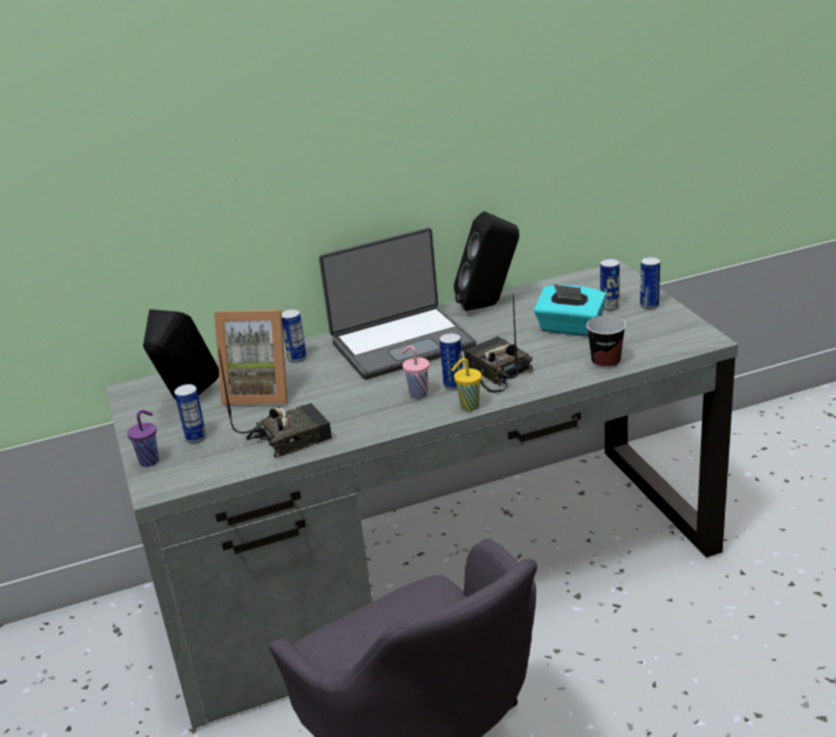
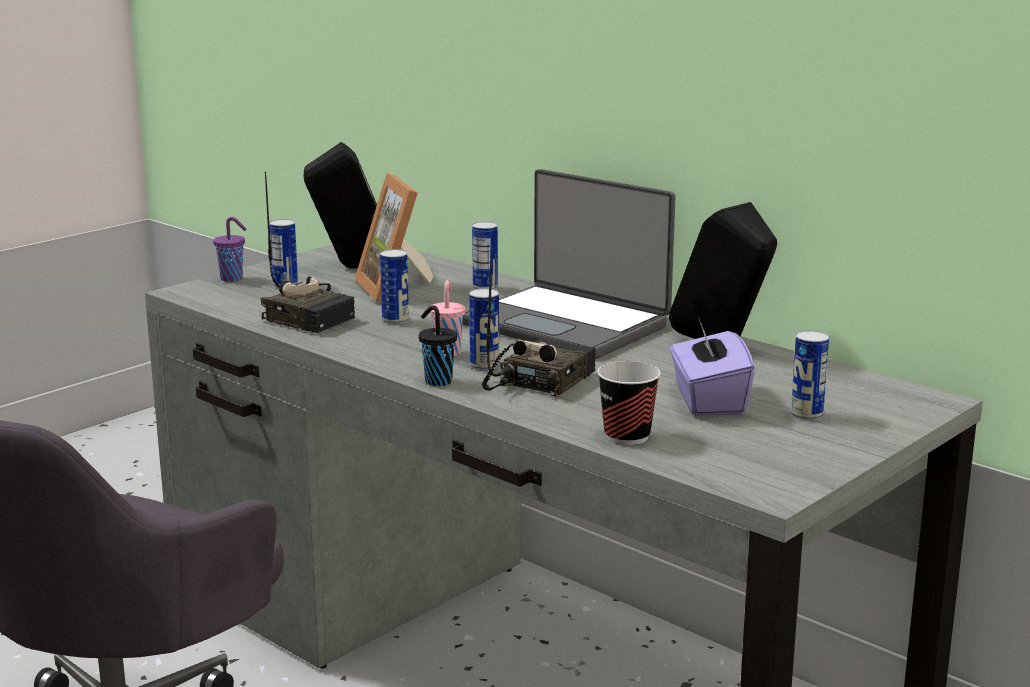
camera: 60 degrees right, 10 degrees down
yellow cup [451,358,482,411] -> black cup [419,305,457,386]
turquoise tissue box [534,284,606,336] -> purple tissue box [670,319,755,416]
can [640,257,660,309] -> can moved to [380,249,409,324]

